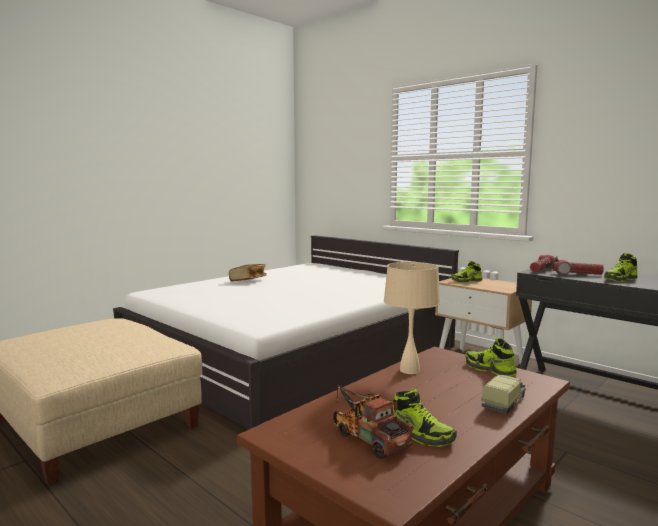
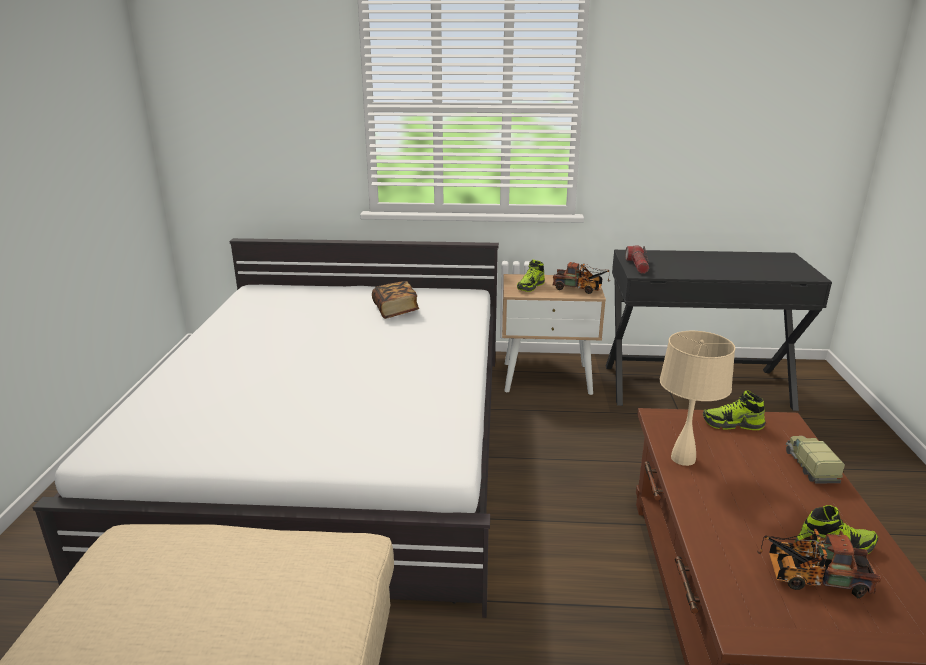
camera: 40 degrees left, 15 degrees up
book [229,264,267,282] -> book moved to [372,281,419,319]
flashlight [552,260,604,275] -> none
shoe [604,253,637,282] -> none
none -> toy truck [553,262,610,294]

